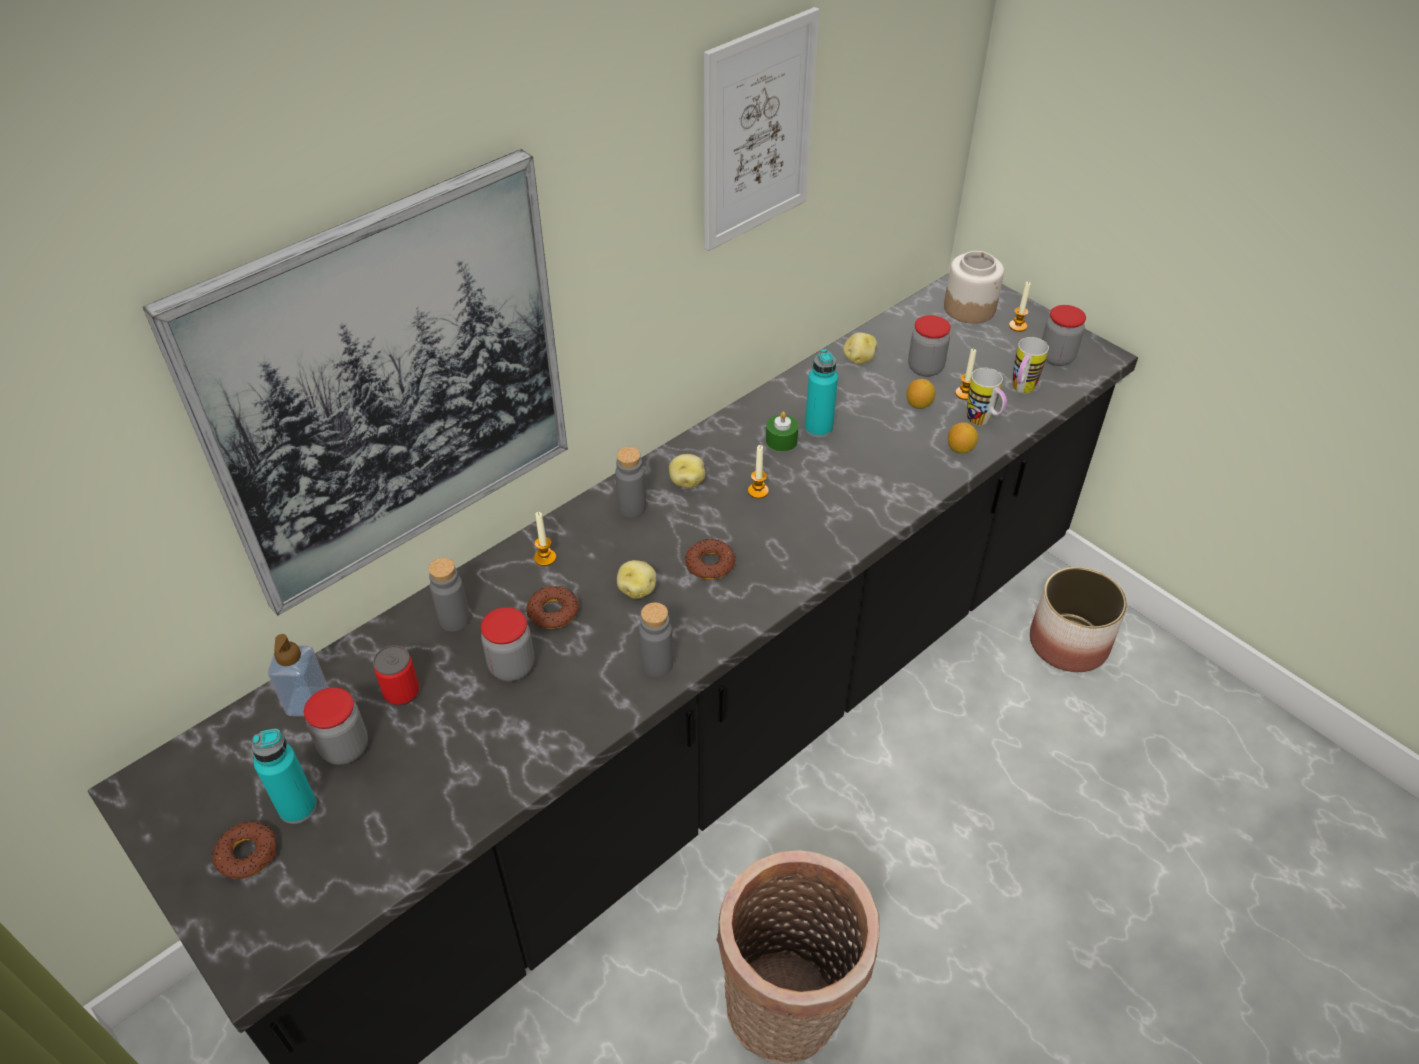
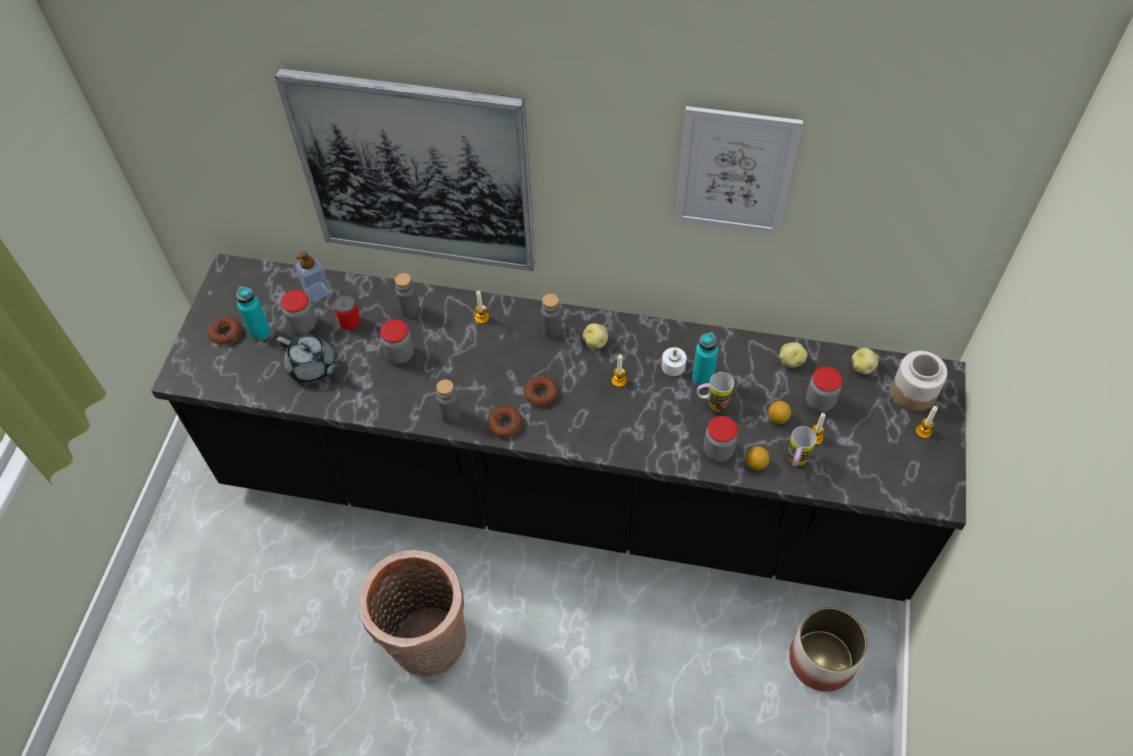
camera: 55 degrees right, 10 degrees up
donut [526,586,579,629] -> donut moved to [487,406,523,437]
potato [617,560,656,599] -> potato moved to [851,348,878,374]
green candle [766,411,799,452] -> white candle [662,347,687,376]
mug [1013,337,1049,394] -> mug moved to [697,372,734,412]
jar [1042,305,1086,366] -> jar moved to [703,416,738,462]
none -> grey teapot [276,334,341,383]

